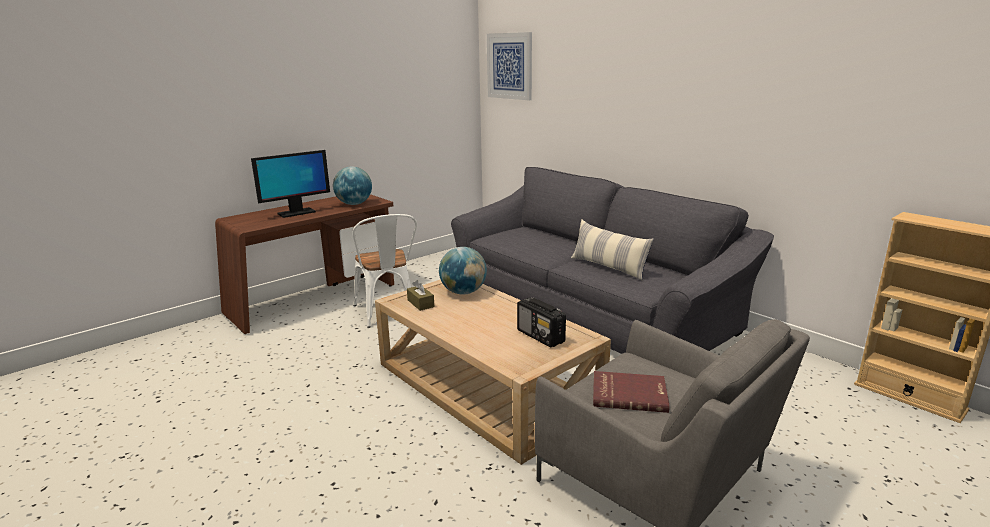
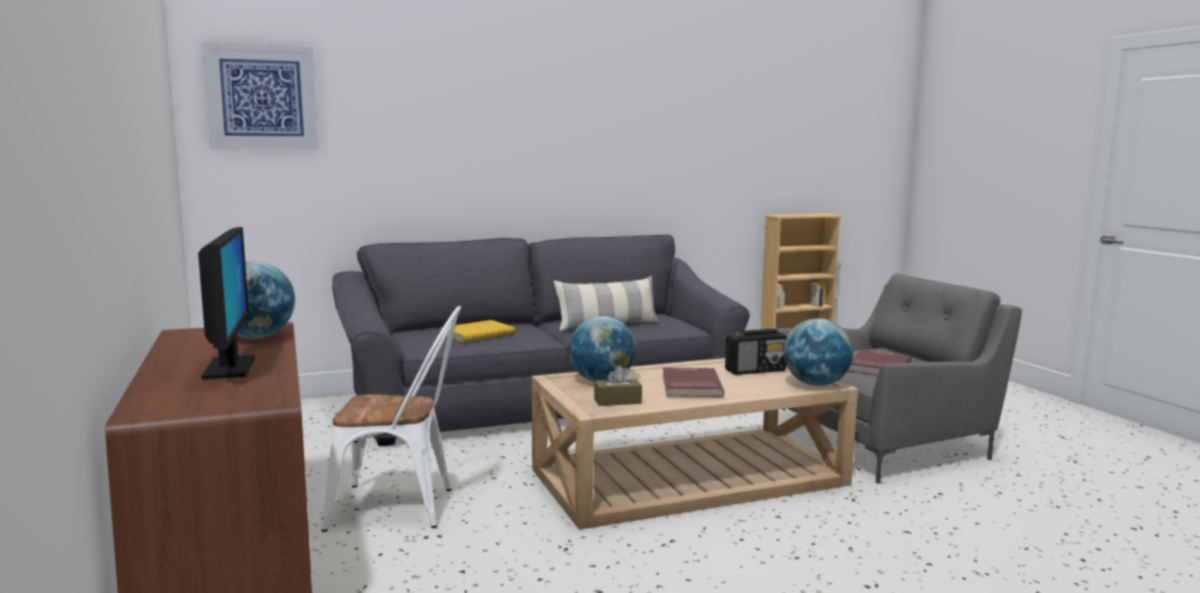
camera: 70 degrees left, 10 degrees down
none -> yellow book [441,320,515,342]
none -> red book [663,367,724,397]
none -> globe [783,318,853,386]

